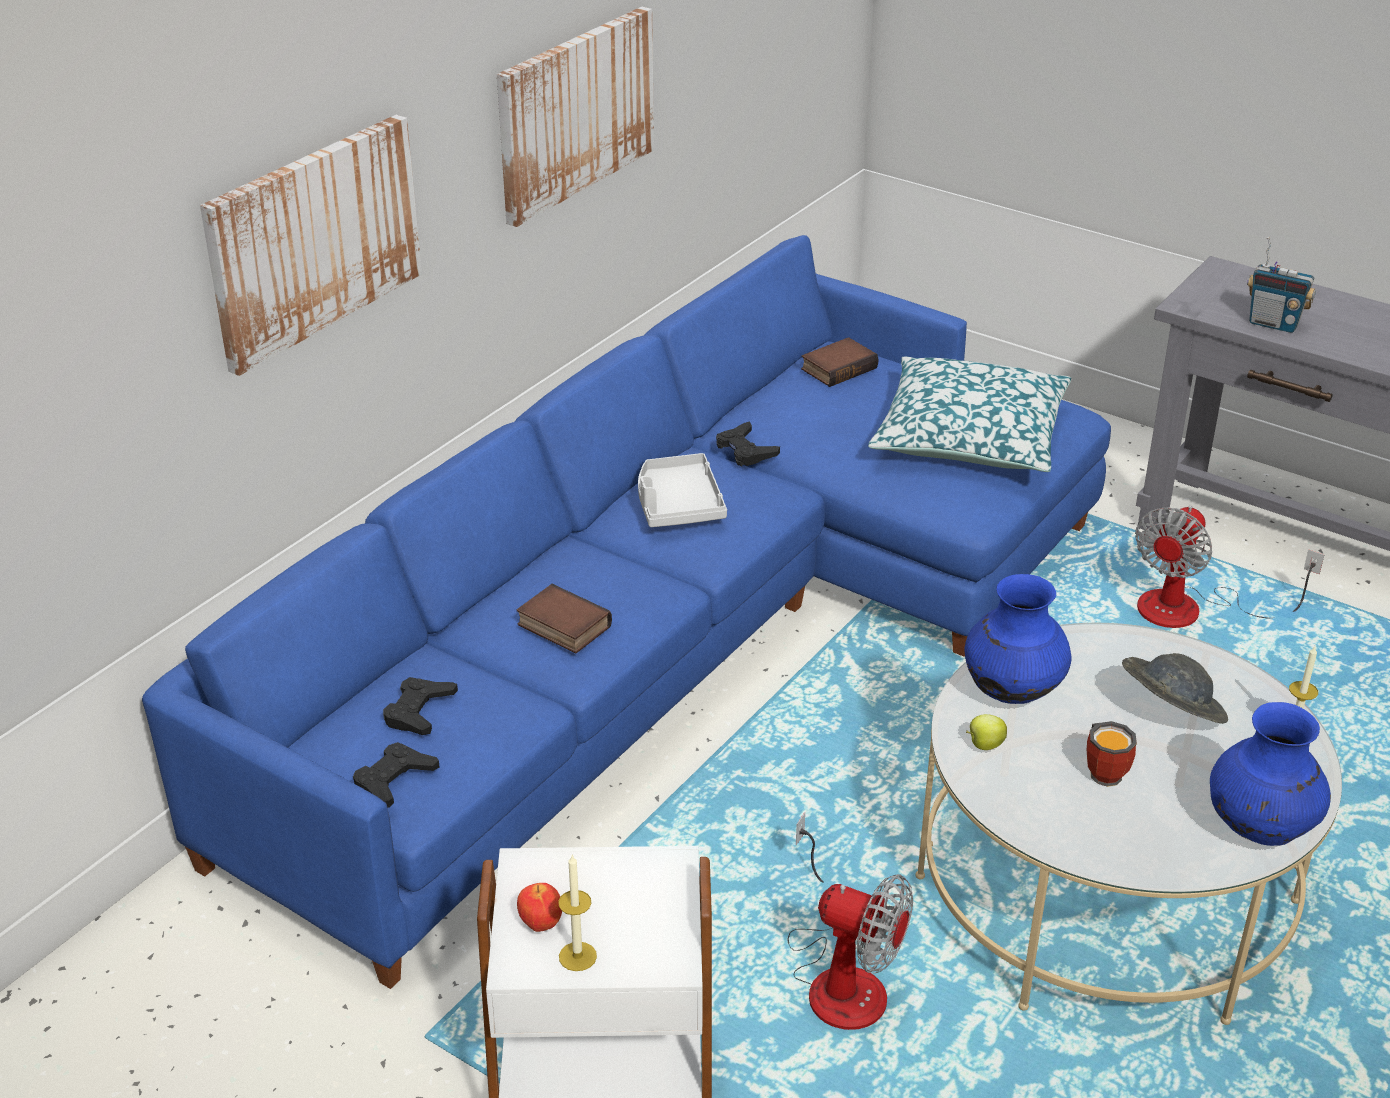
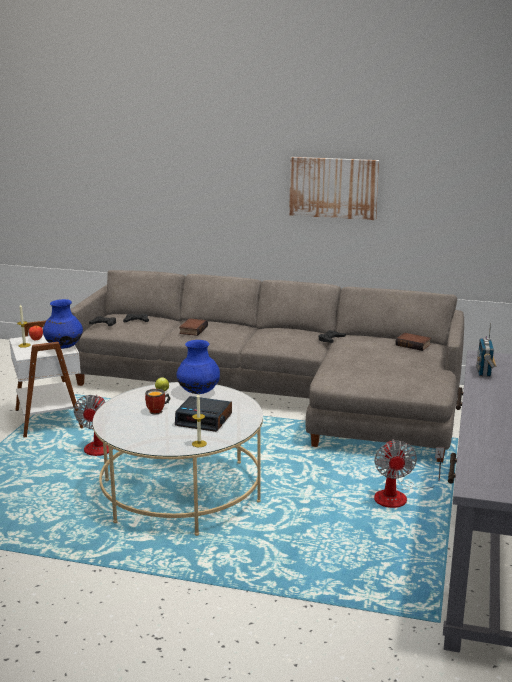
camera: 70 degrees right, 15 degrees down
blue sofa [142,235,1111,989] -> grey sofa [70,270,464,462]
picture [200,115,422,376] -> none
grey tray [638,453,727,527] -> none
pillow [868,356,1071,472] -> none
grey hat [1122,653,1228,724] -> alarm clock [175,396,232,432]
fan [1135,505,1324,628] -> fan turned 105 degrees counterclockwise [374,439,444,508]
blue vase [1210,702,1331,846] -> blue vase moved to [43,299,83,349]

